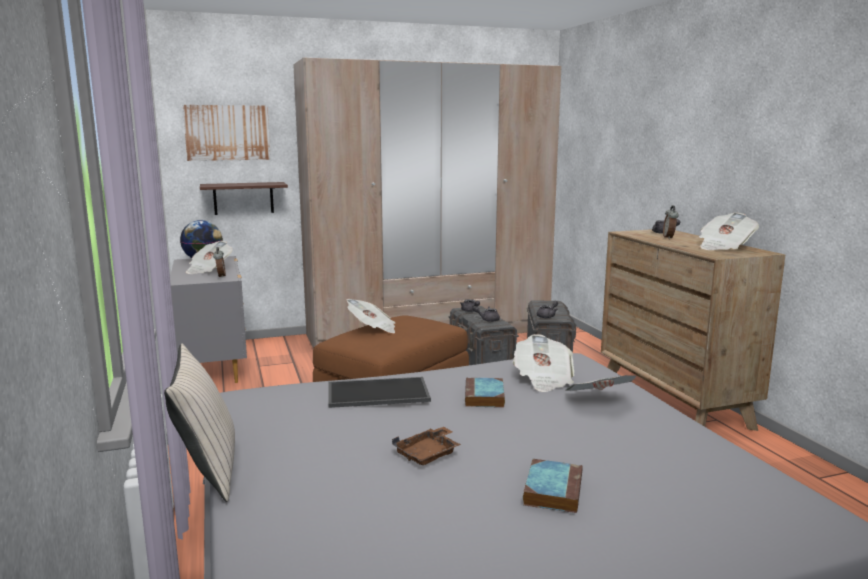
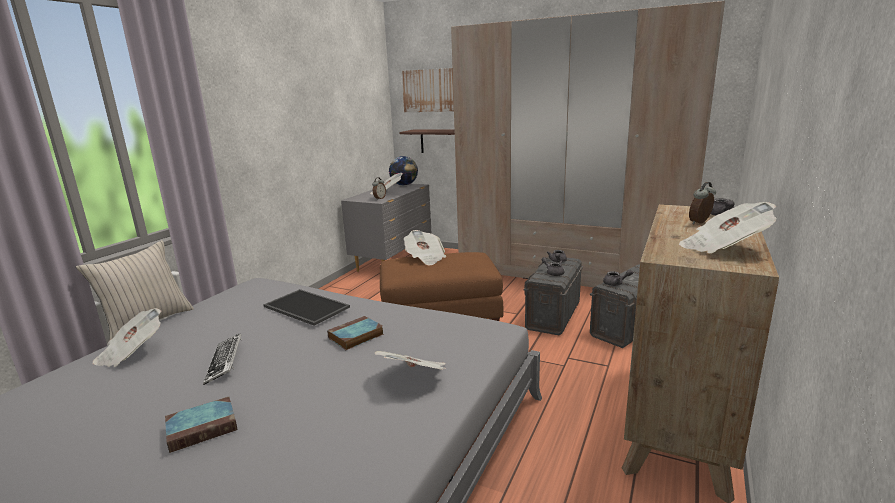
camera: 45 degrees right, 5 degrees up
brown tray [392,427,461,465] -> keyboard [203,333,242,385]
newspaper [513,334,574,392] -> newspaper moved to [93,308,162,367]

